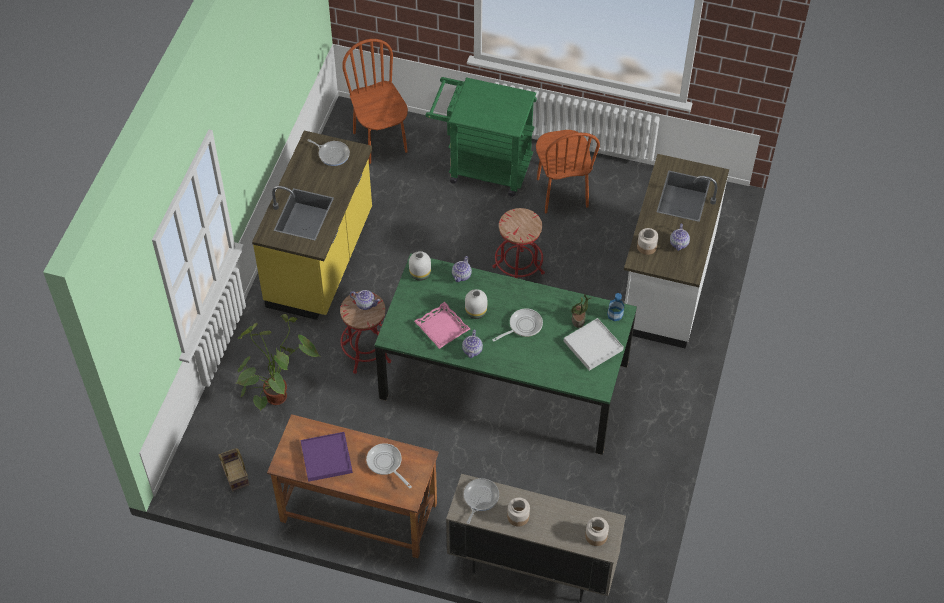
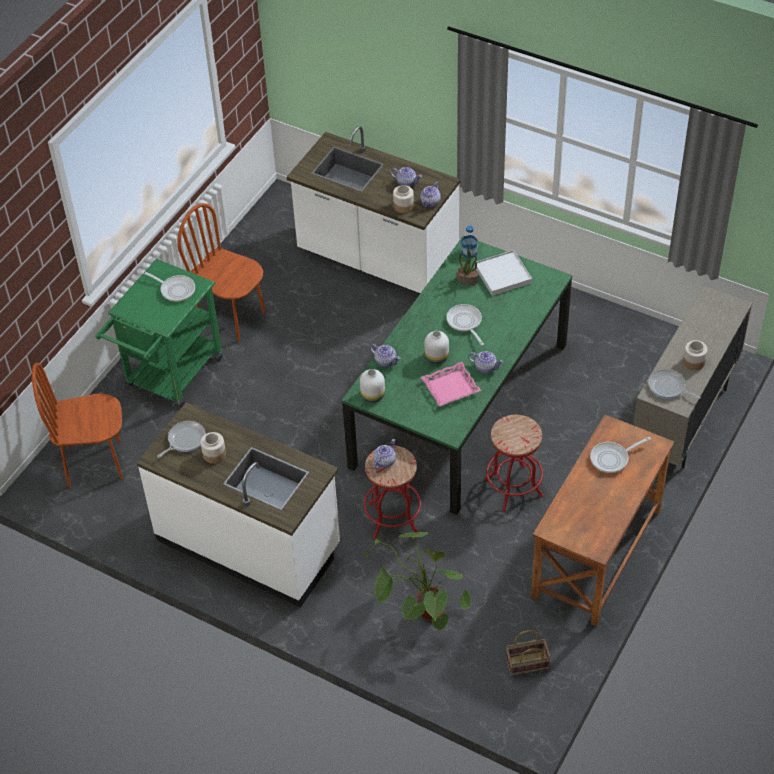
camera: 75 degrees left, 5 degrees down
yellow counter [252,131,373,320] -> white counter [136,402,340,608]
purple tray [301,432,353,482] -> none
red stool [493,208,545,278] -> red stool moved to [485,415,543,511]
brown chair [536,130,600,214] -> brown chair turned 150 degrees counterclockwise [177,203,266,342]
jar [585,517,609,546] -> jar moved to [201,432,226,464]
none -> frying pan [141,270,195,302]
none -> teapot [420,182,441,207]

